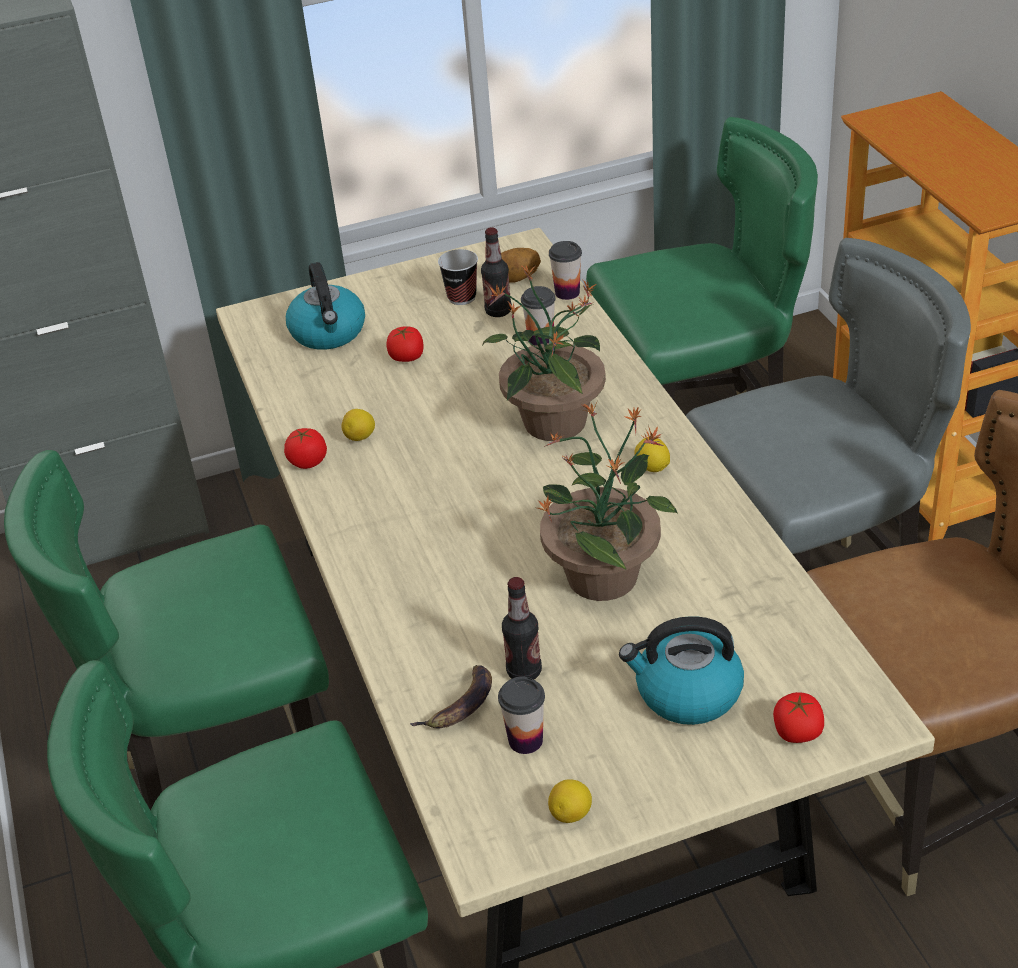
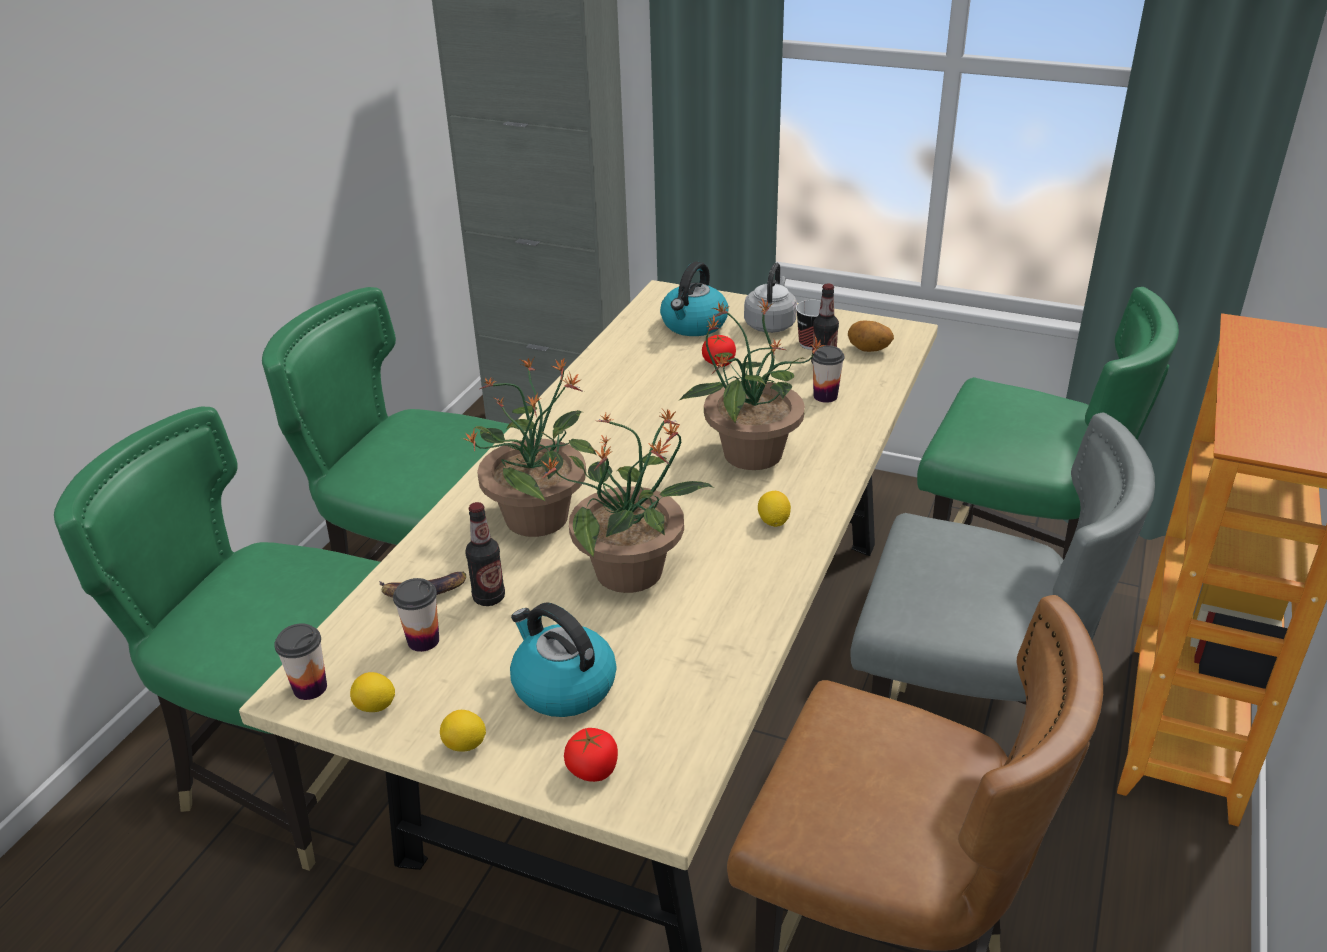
camera: 40 degrees right, 5 degrees down
tomato [284,428,327,469] -> none
lemon [342,409,375,441] -> lemon moved to [440,710,486,752]
cup [549,241,582,300] -> cup moved to [274,623,327,700]
none -> potted plant [462,357,596,537]
none -> grey kettle [744,263,797,333]

